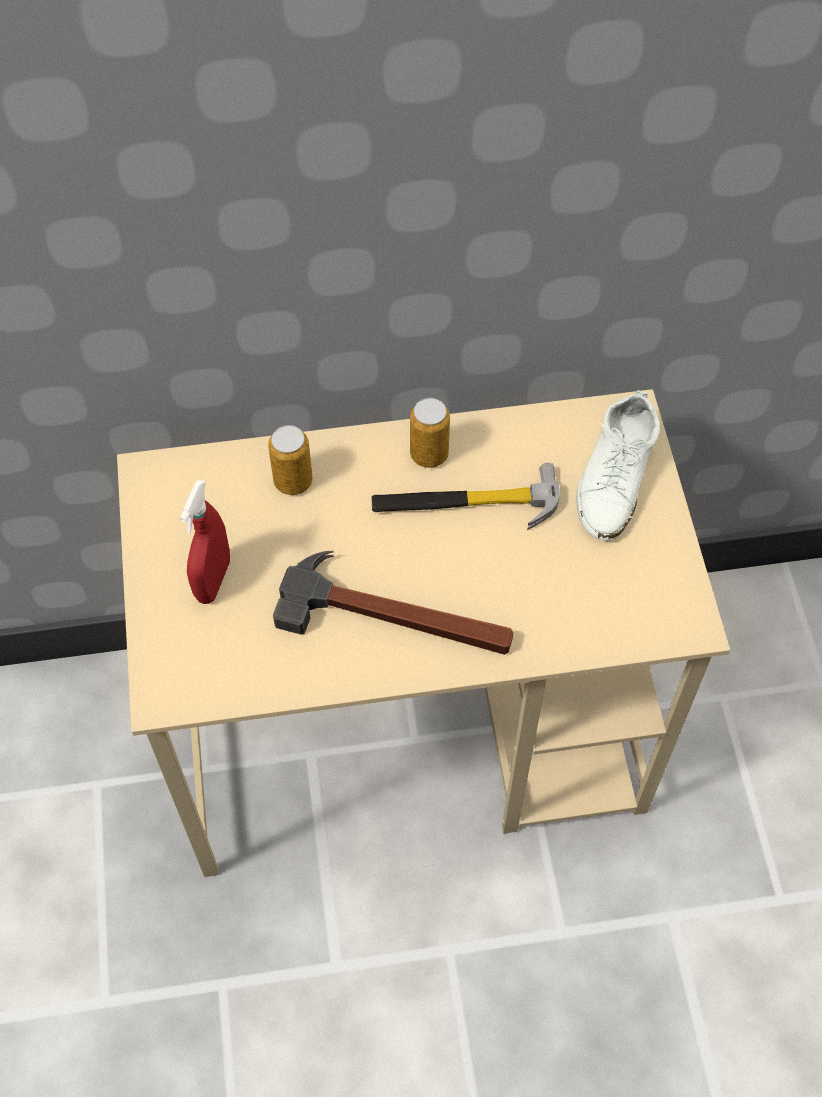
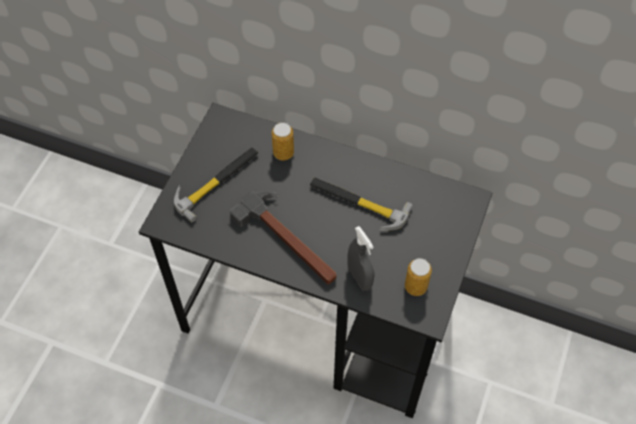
camera: 30 degrees right, 0 degrees up
beige desk [117,389,730,877] -> black desk [139,103,493,418]
red spray bottle [180,480,230,604] -> hammer [174,147,258,223]
can [410,398,450,468] -> can moved to [405,258,432,296]
white shoe [576,390,660,540] -> none
none -> grey spray bottle [347,226,375,291]

